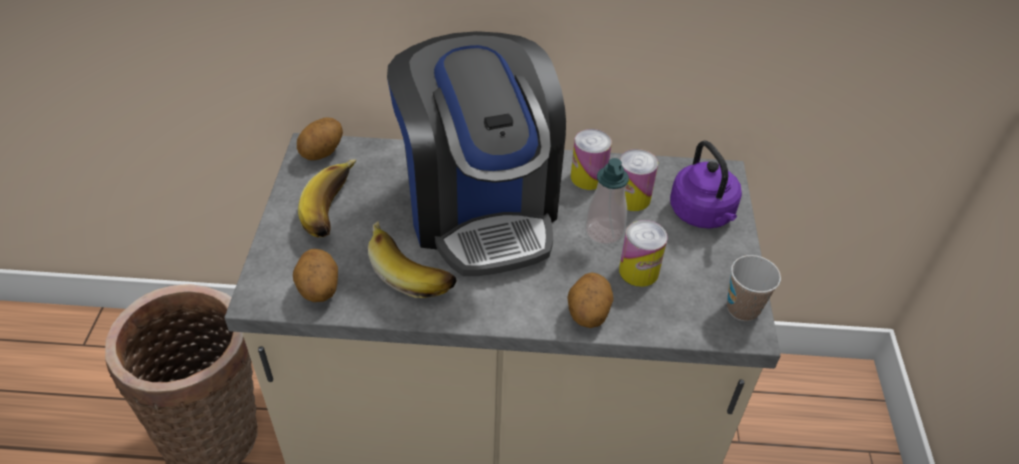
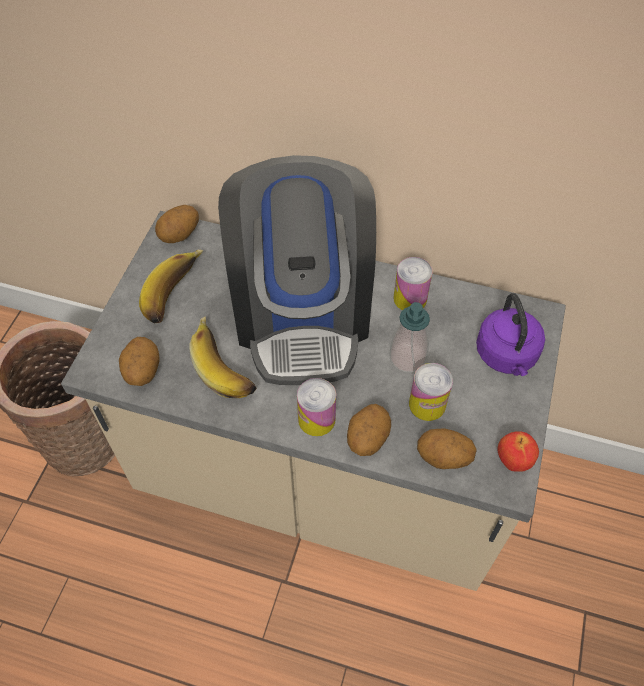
camera: 15 degrees right, 10 degrees up
can [620,149,658,211] -> can moved to [297,378,336,436]
cup [727,255,781,321] -> apple [498,431,539,472]
none -> potato [417,428,477,469]

